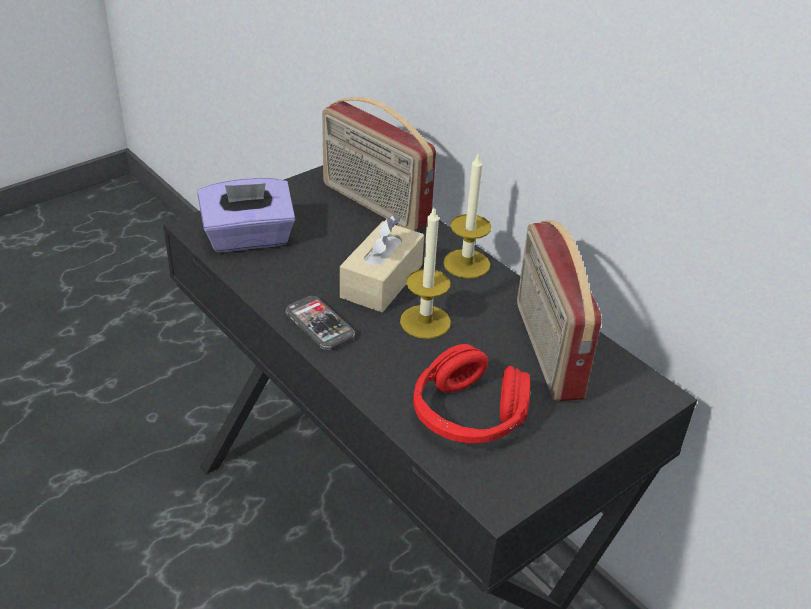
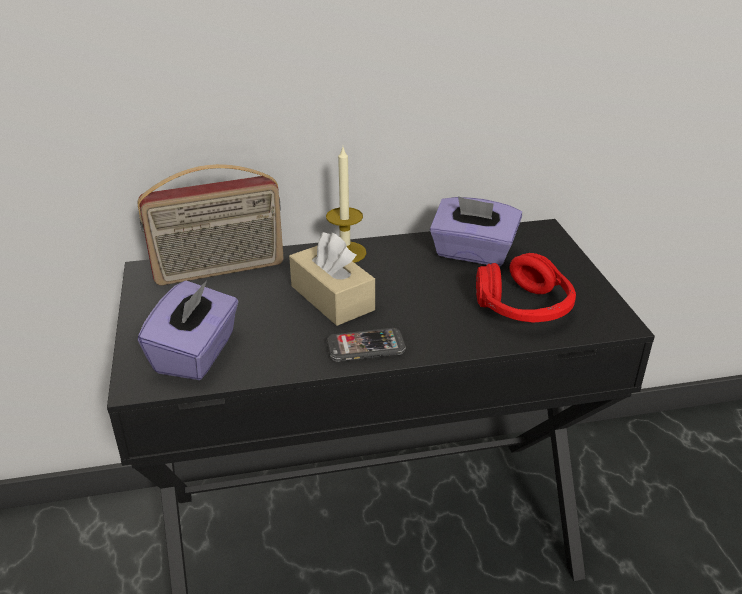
camera: 60 degrees left, 5 degrees down
candle [400,206,451,339] -> none
radio [517,220,602,401] -> purple tissue box [430,196,522,266]

